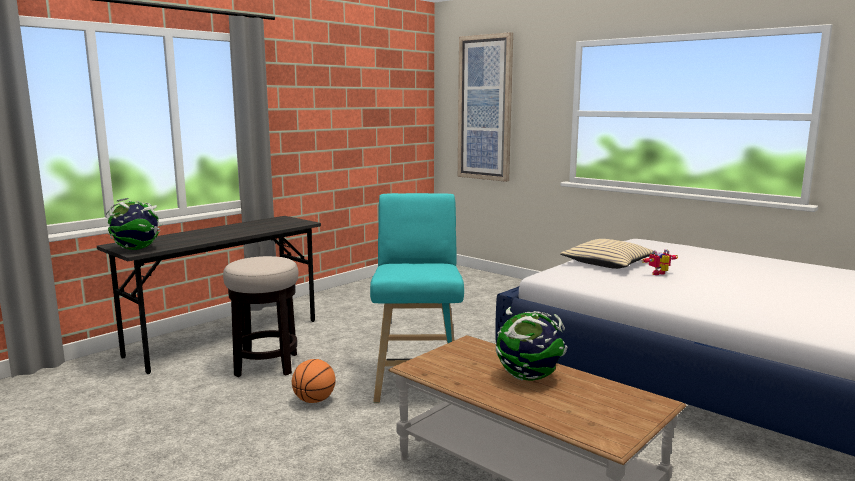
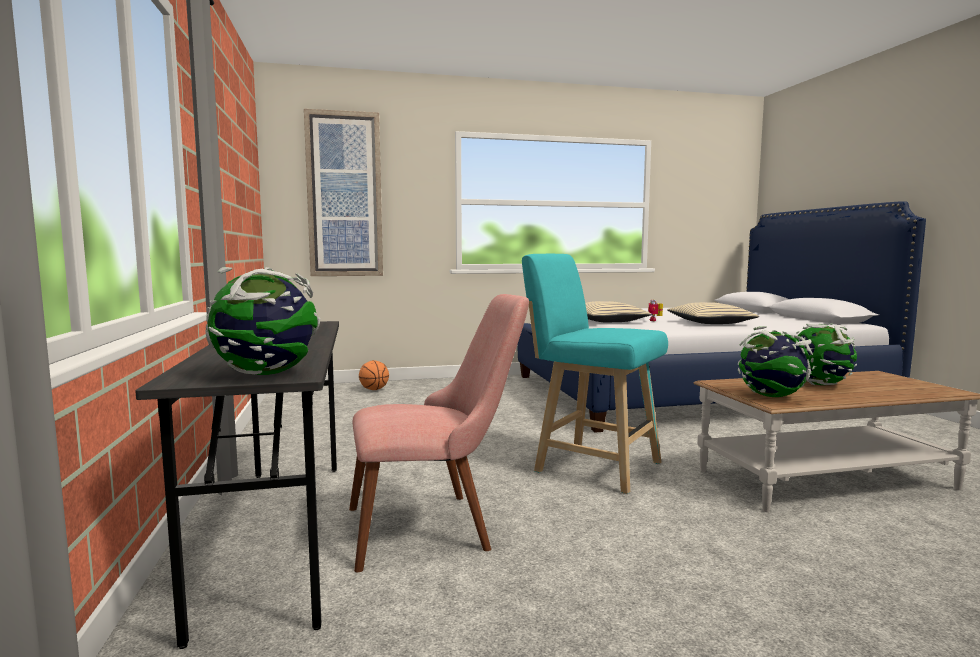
camera: 55 degrees left, 5 degrees down
stool [223,256,298,377] -> pink chair [349,294,529,572]
basketball [292,359,336,403] -> basketball moved to [359,360,389,390]
none -> beige pillow [667,302,759,324]
none -> globe [738,326,815,397]

